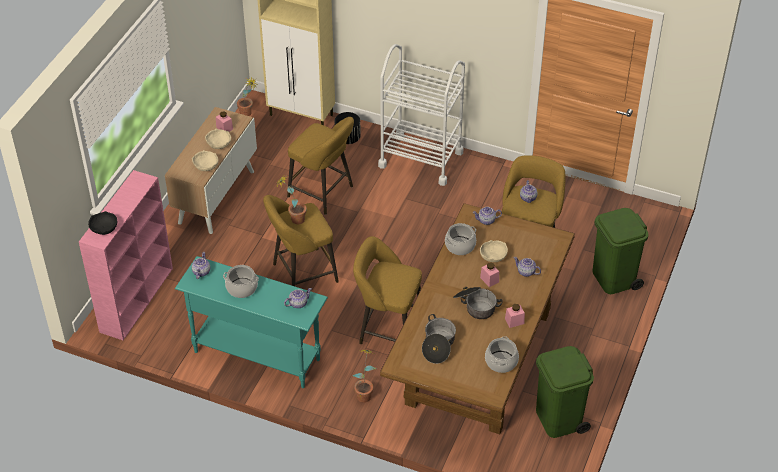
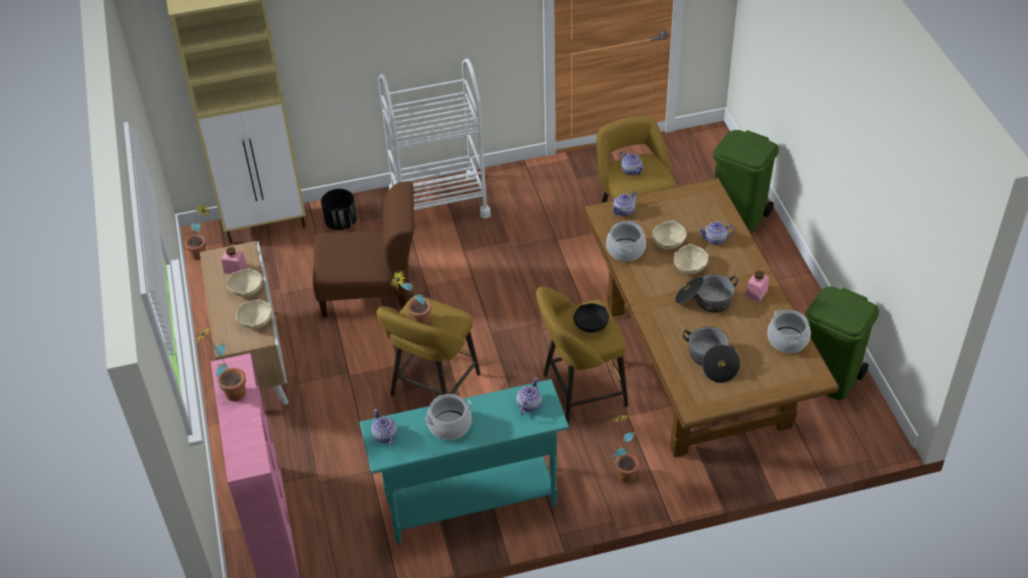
camera: 35 degrees left, 0 degrees up
black bowl [88,211,117,235] -> black bowl moved to [573,303,609,332]
yellow stool [287,117,354,215] -> brown chair [313,181,414,318]
pink jar [480,262,499,287] -> beige bowl [674,244,708,274]
none -> potted plant [195,326,246,401]

